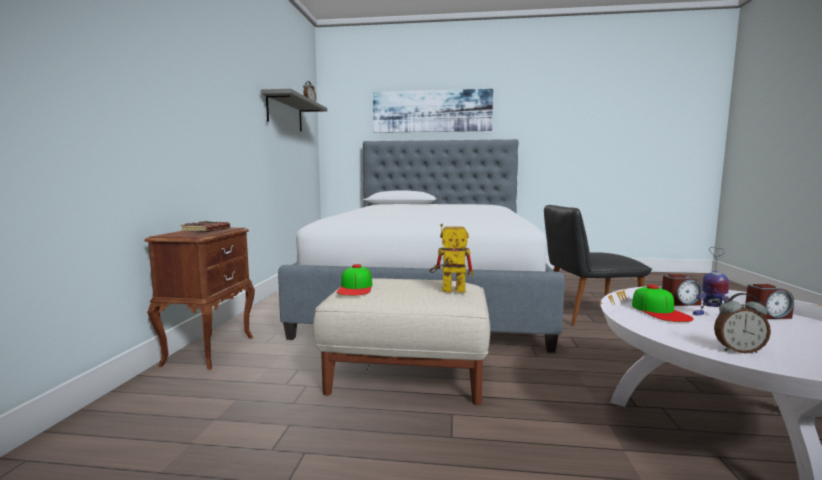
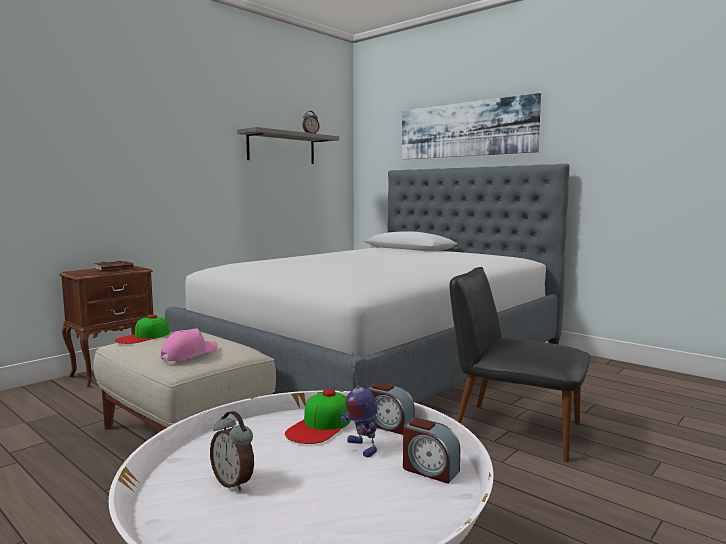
camera: 35 degrees right, 0 degrees up
toy robot [429,224,474,293] -> pink cap [161,329,218,361]

